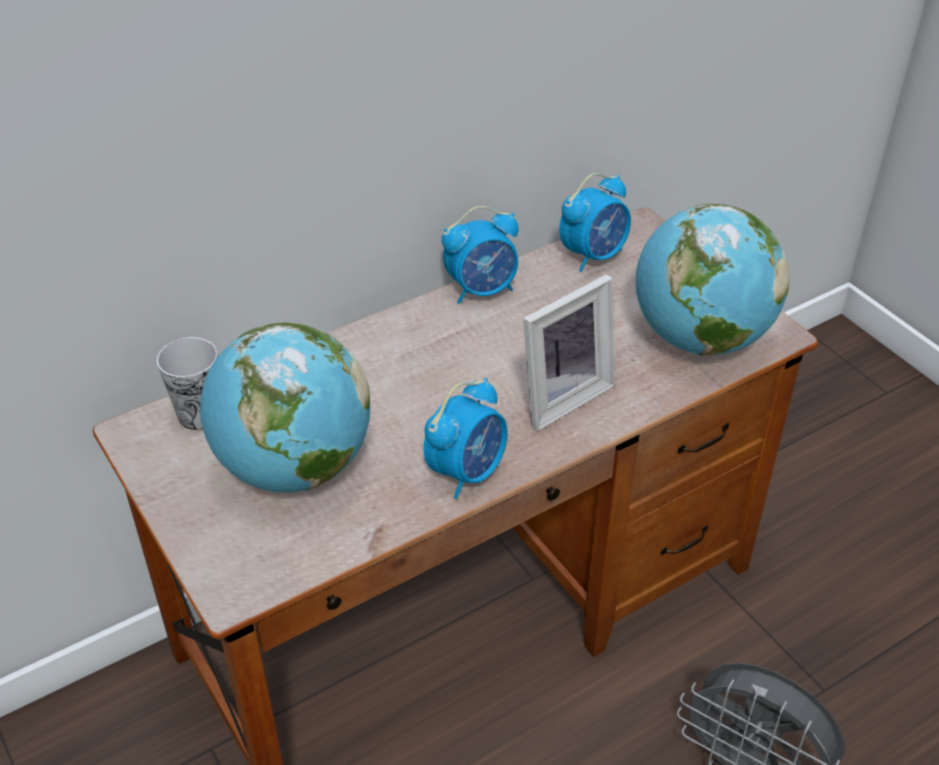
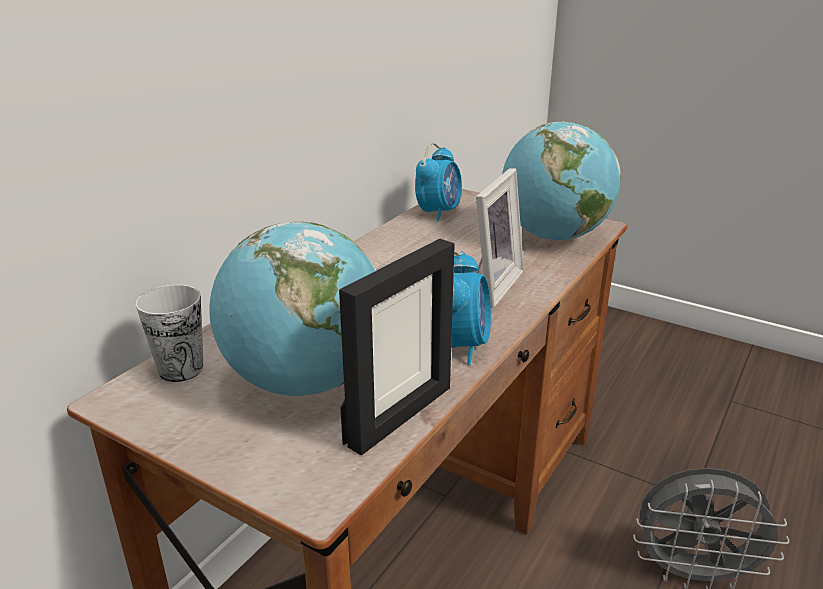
camera: 25 degrees left, 15 degrees down
alarm clock [442,206,519,304] -> none
none -> picture frame [339,239,455,455]

